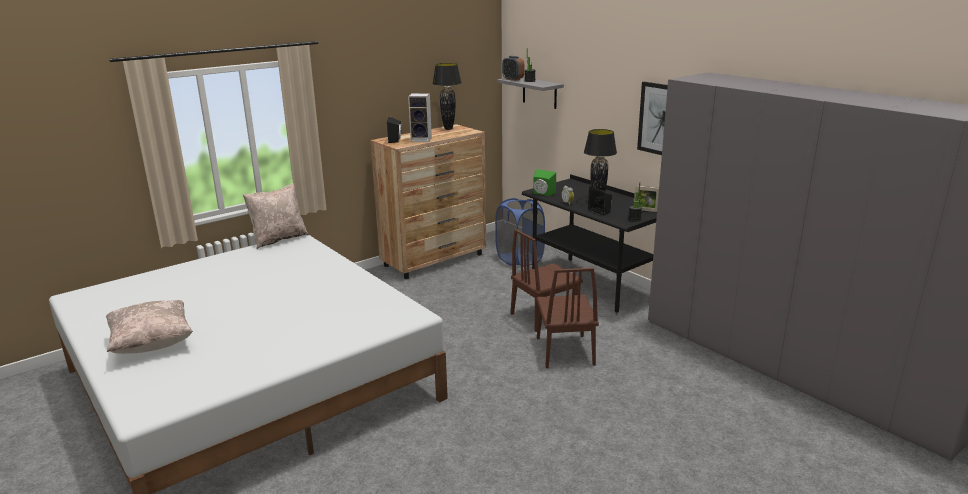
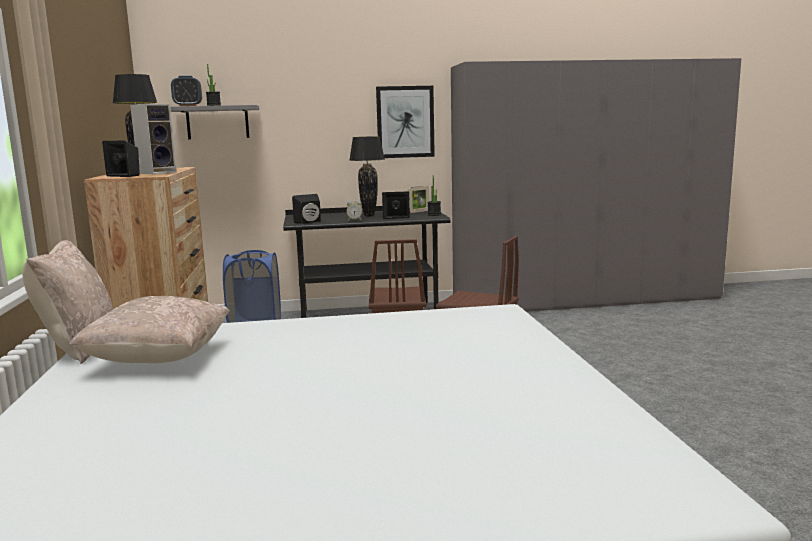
camera: 60 degrees left, 10 degrees down
beige pillow [106,300,193,354] -> beige pillow moved to [69,296,230,363]
green speaker [533,169,556,196] -> black speaker [292,194,321,224]

